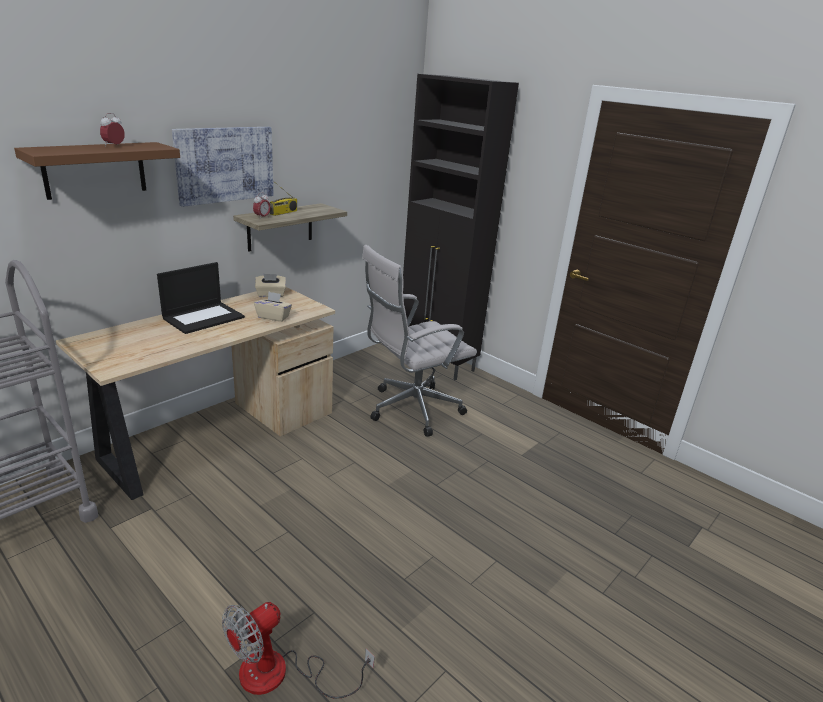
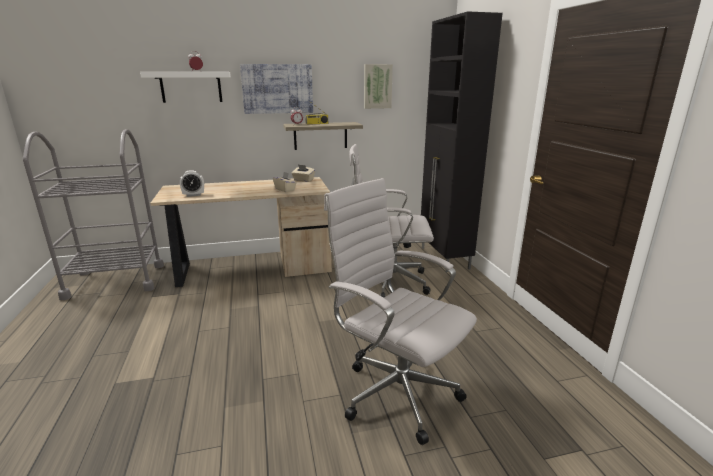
camera: 35 degrees right, 5 degrees down
brown shelf [14,142,180,200] -> white shelf [140,72,231,103]
laptop [157,262,245,334] -> none
fan [222,602,375,699] -> none
none -> alarm clock [180,170,204,197]
none -> white office chair [324,178,477,445]
none -> picture [364,64,393,109]

